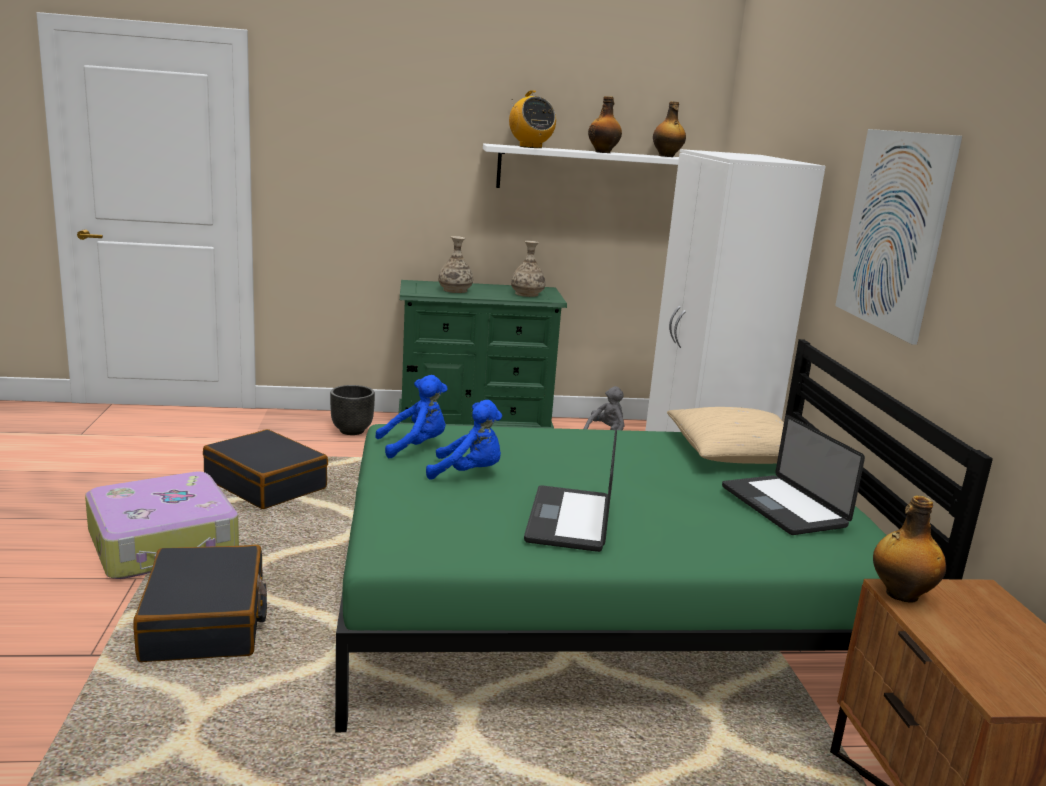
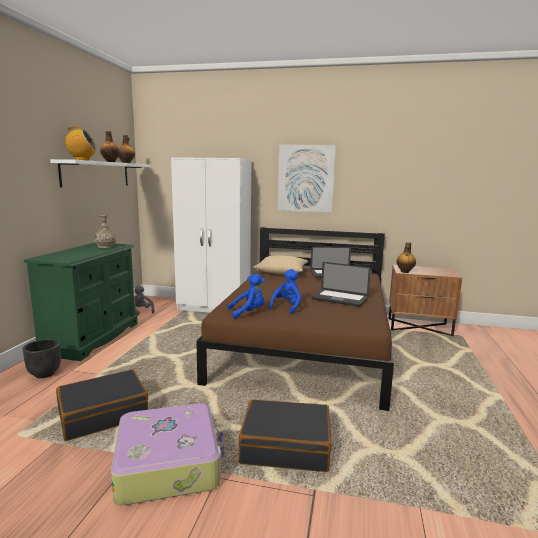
camera: 70 degrees left, 5 degrees down
green bed [335,339,993,732] -> brown bed [196,227,394,411]
blue plush toy [375,375,447,458] -> blue plush toy turned 75 degrees clockwise [228,274,265,319]
vase [438,236,473,293] -> none

